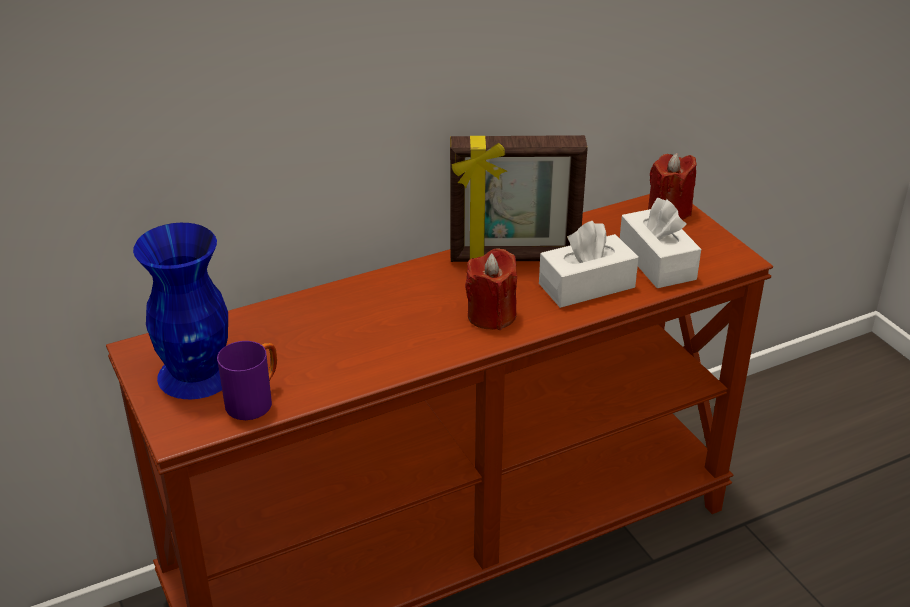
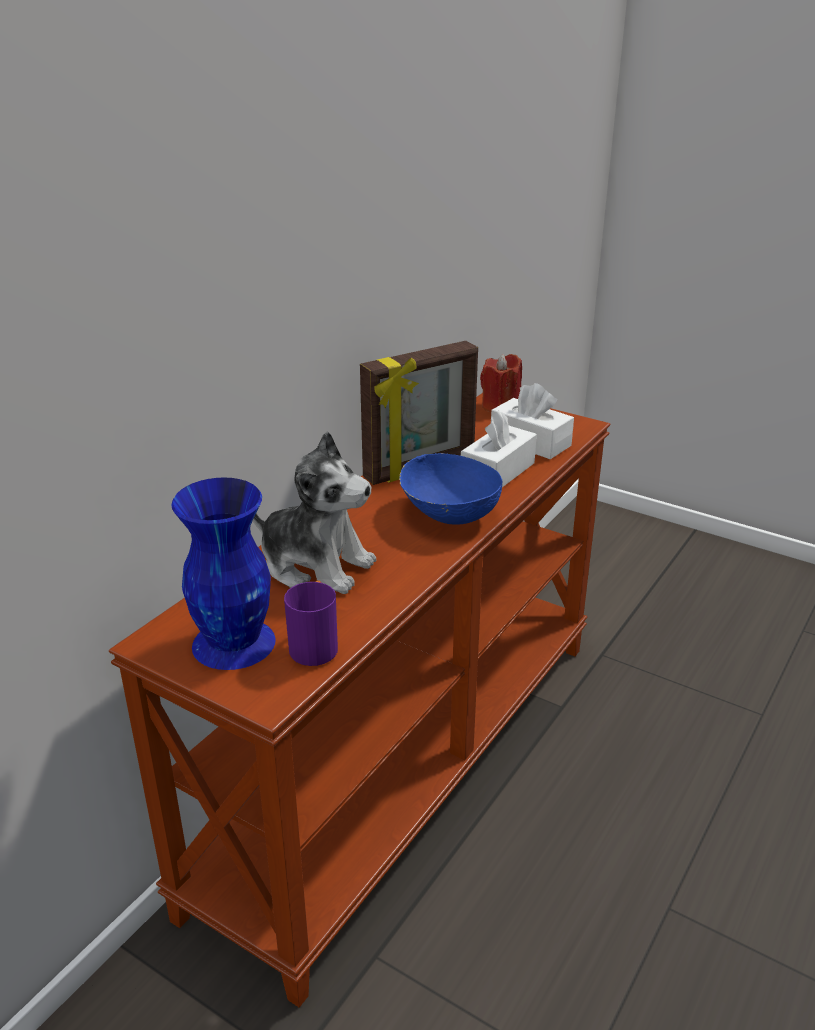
camera: 30 degrees left, 5 degrees down
red candle [465,248,517,330] -> blue bowl [399,453,502,525]
none -> plush toy [252,431,376,594]

